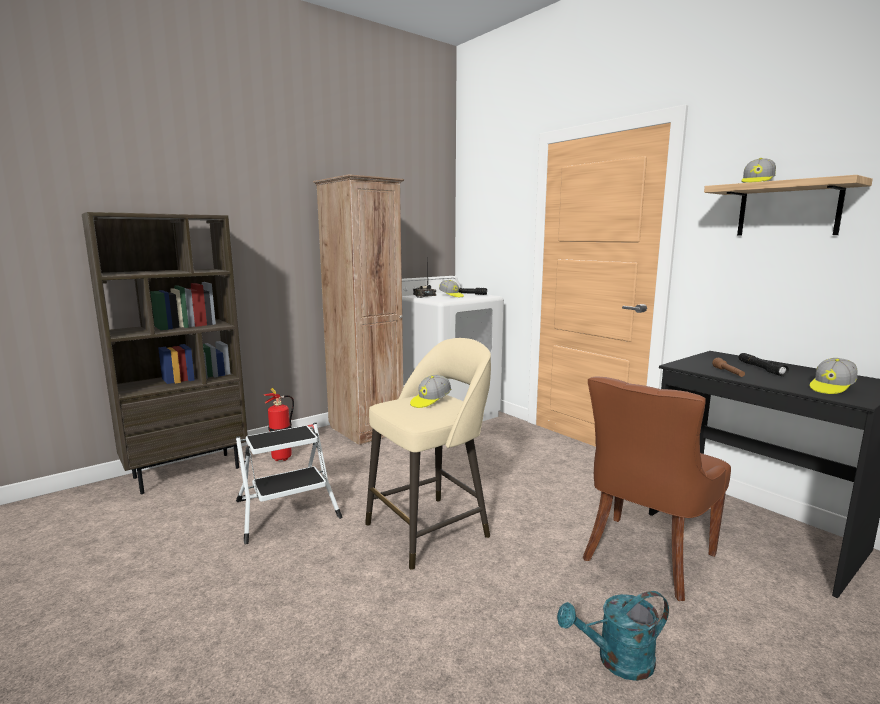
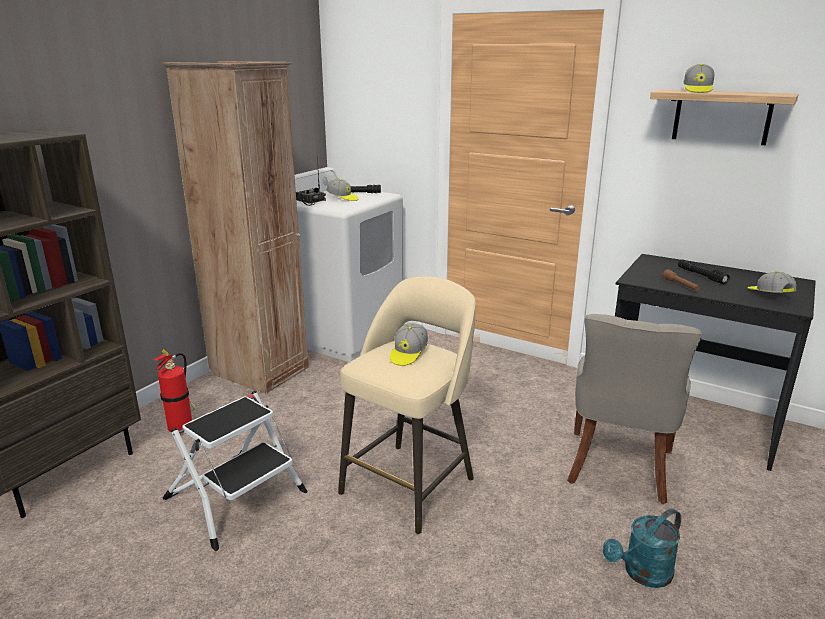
camera: 20 degrees left, 10 degrees up
brown chair [583,376,731,601] -> grey chair [567,314,702,504]
cap [810,358,858,394] -> cap turned 135 degrees clockwise [748,271,796,293]

